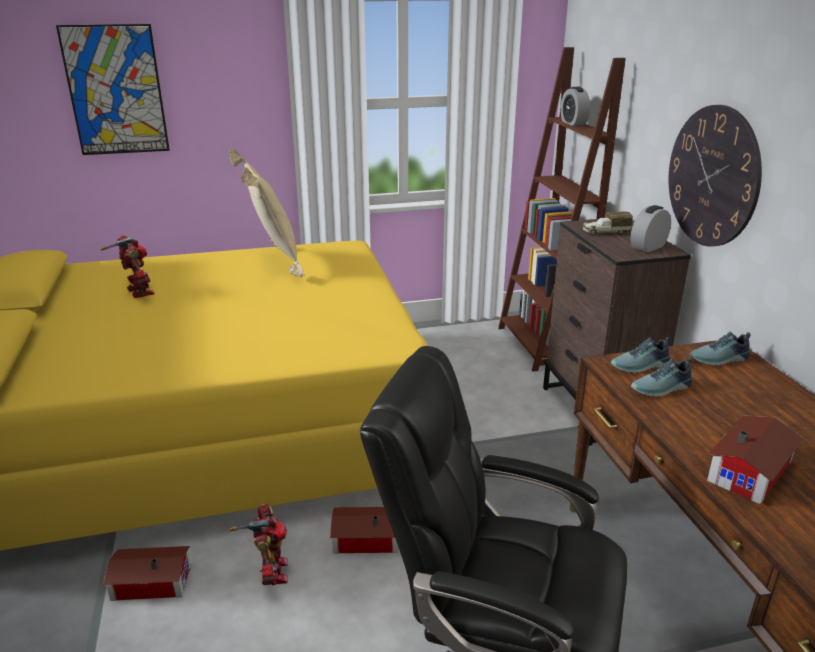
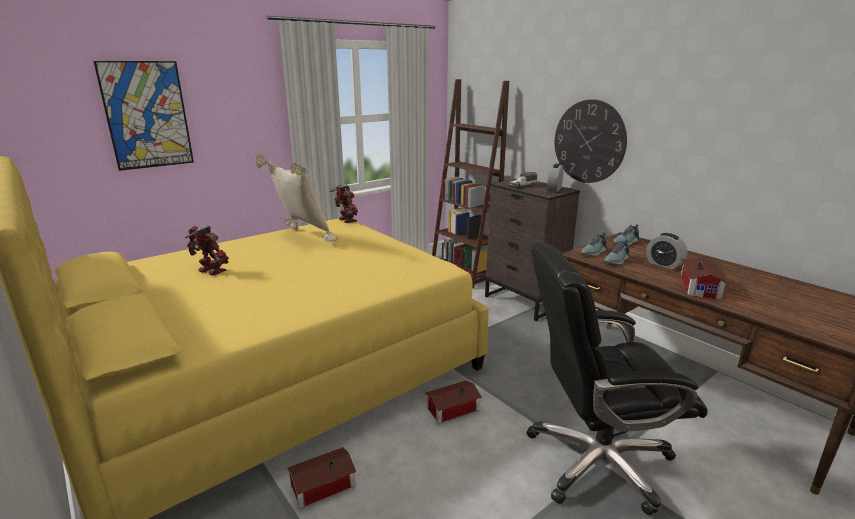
camera: 25 degrees left, 5 degrees down
toy robot [229,504,288,585] -> toy robot moved to [330,185,358,223]
alarm clock [560,87,590,126] -> alarm clock moved to [646,233,687,270]

